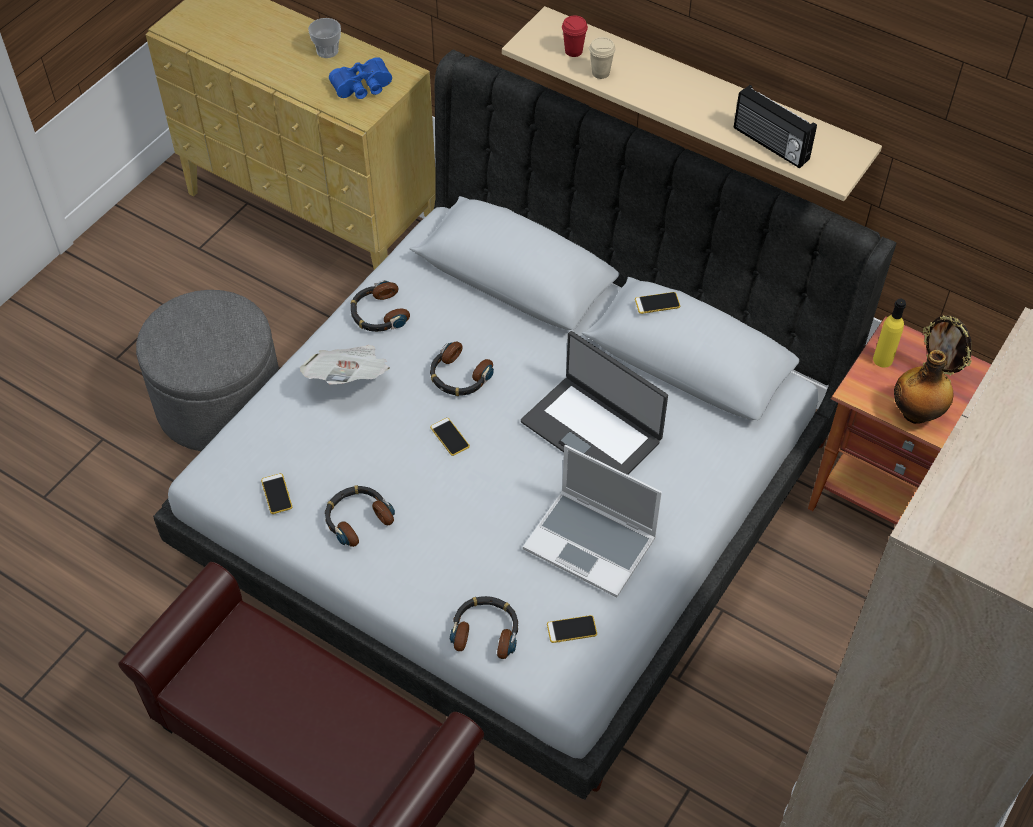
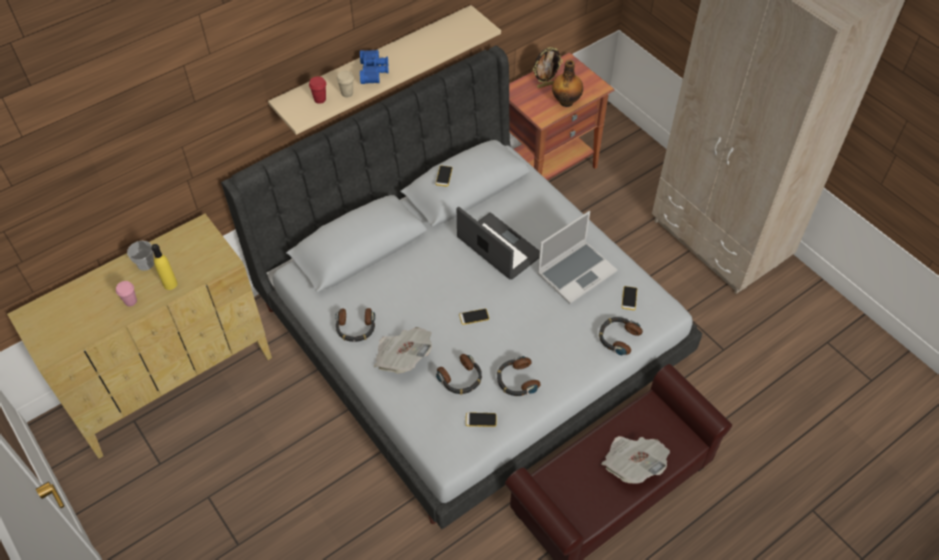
camera: 70 degrees left, 0 degrees up
grey ottoman [136,290,279,451] -> none
blue binoculars [329,57,392,99] -> blue binoculars moved to [360,50,389,84]
headphones [430,342,494,396] -> headphones moved to [436,354,482,395]
laptop [521,331,668,475] -> laptop turned 105 degrees counterclockwise [457,207,540,280]
radio [734,85,817,169] -> none
yellow bottle [873,299,906,368] -> yellow bottle moved to [151,244,177,290]
none -> pink cup [116,281,137,306]
none -> newspaper [602,436,670,484]

